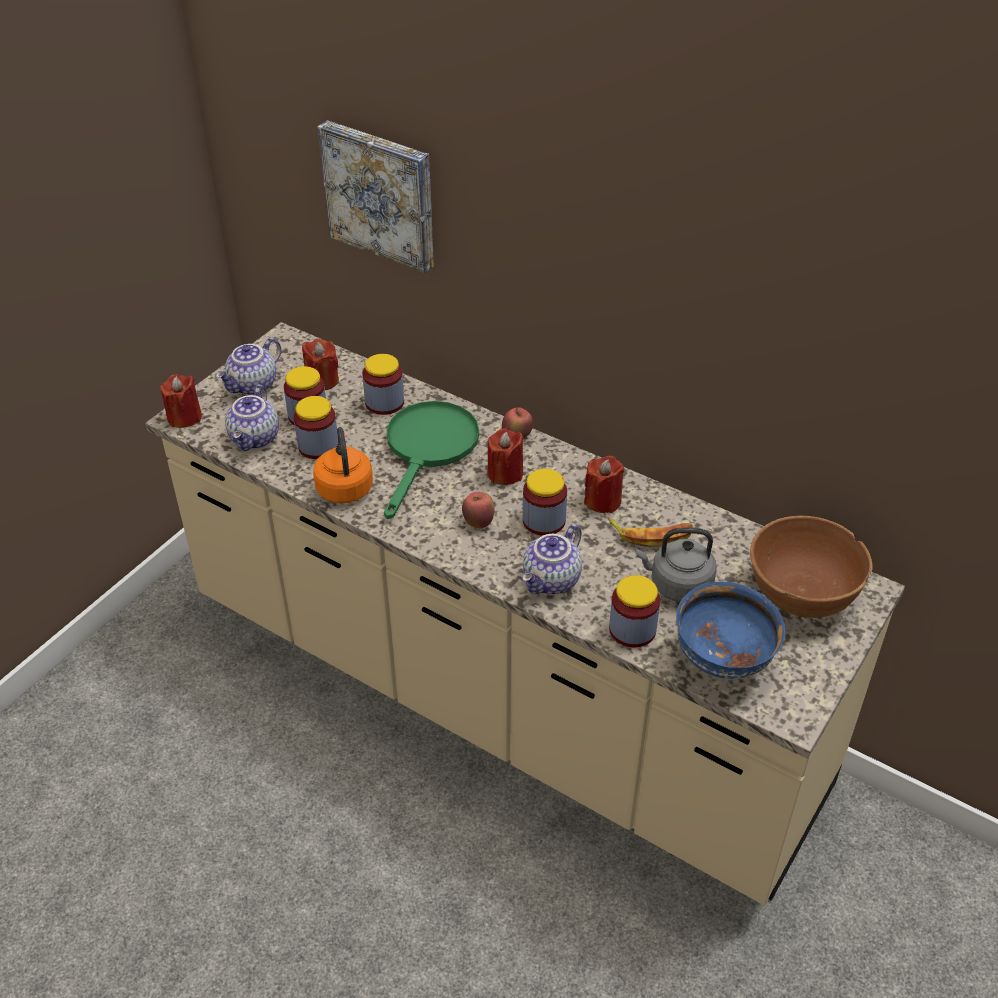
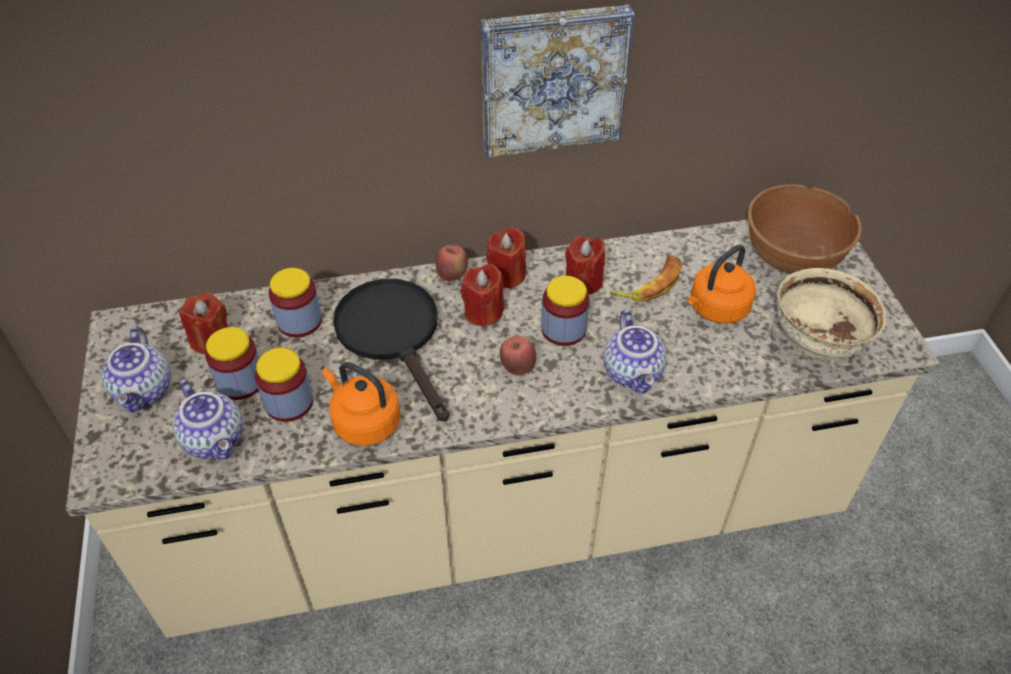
camera: 45 degrees left, 5 degrees up
red candle [160,374,202,428] -> red candle moved to [486,227,526,289]
picture [318,120,434,273] -> picture moved to [481,4,634,157]
green frying pan [384,401,479,519] -> black frying pan [333,279,449,422]
jar [609,575,660,647] -> none
grey kettle [635,528,717,602] -> orange kettle [688,245,756,324]
blue bowl [676,582,785,679] -> beige bowl [777,268,886,358]

